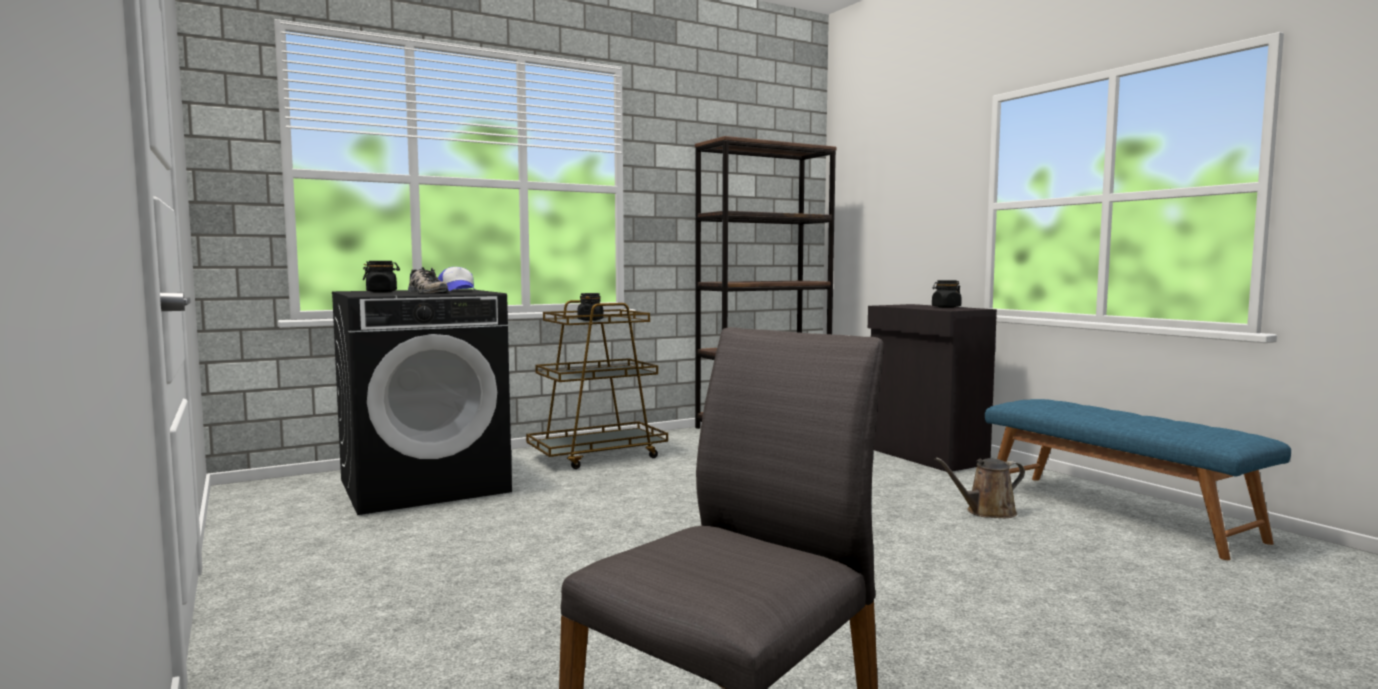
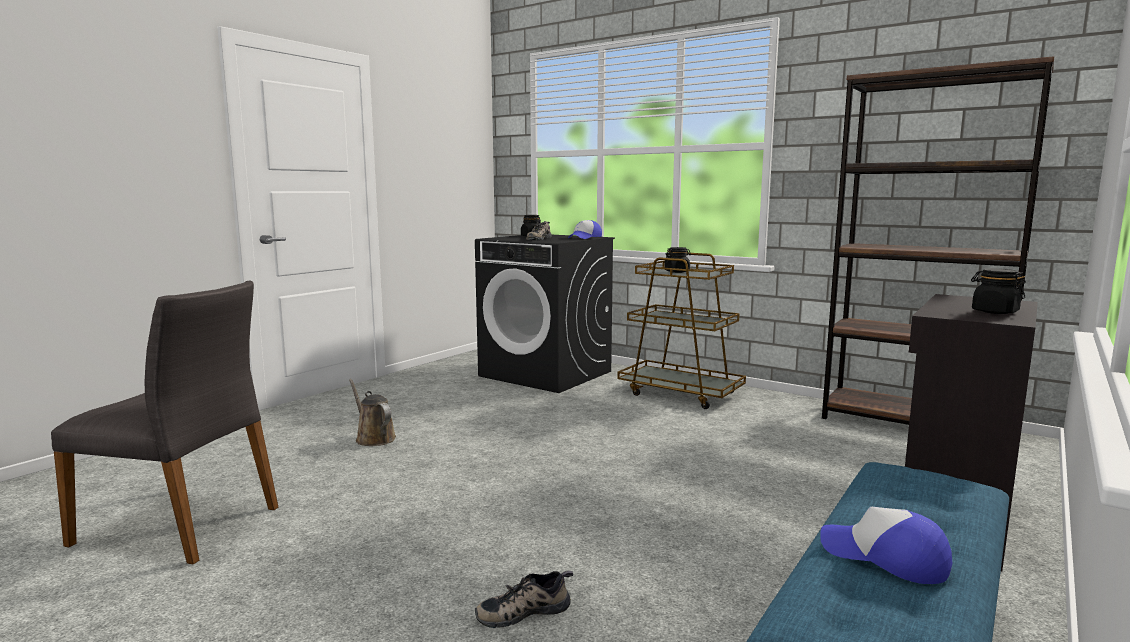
camera: 65 degrees right, 5 degrees up
brown watering can [935,458,1025,518] -> brown watering can moved to [349,379,396,446]
none -> shoe [475,571,573,628]
none -> cap [820,507,952,584]

